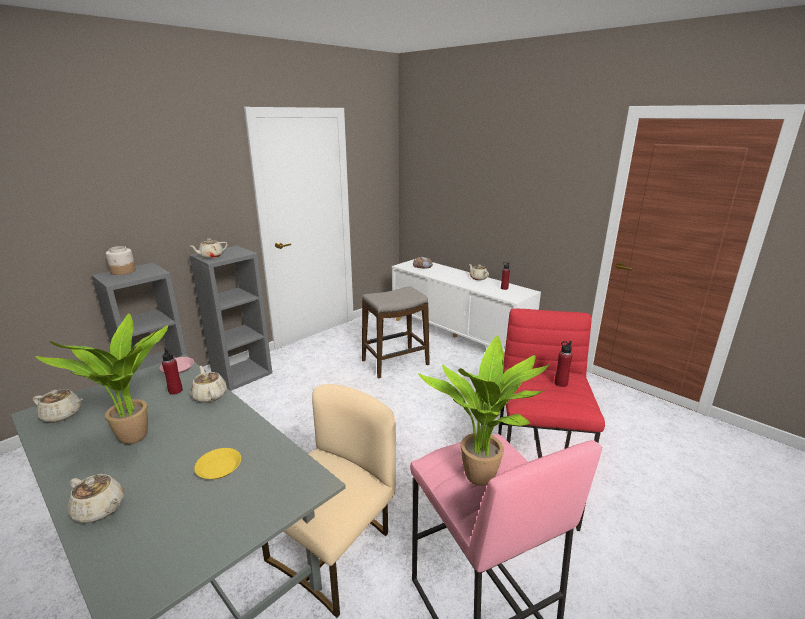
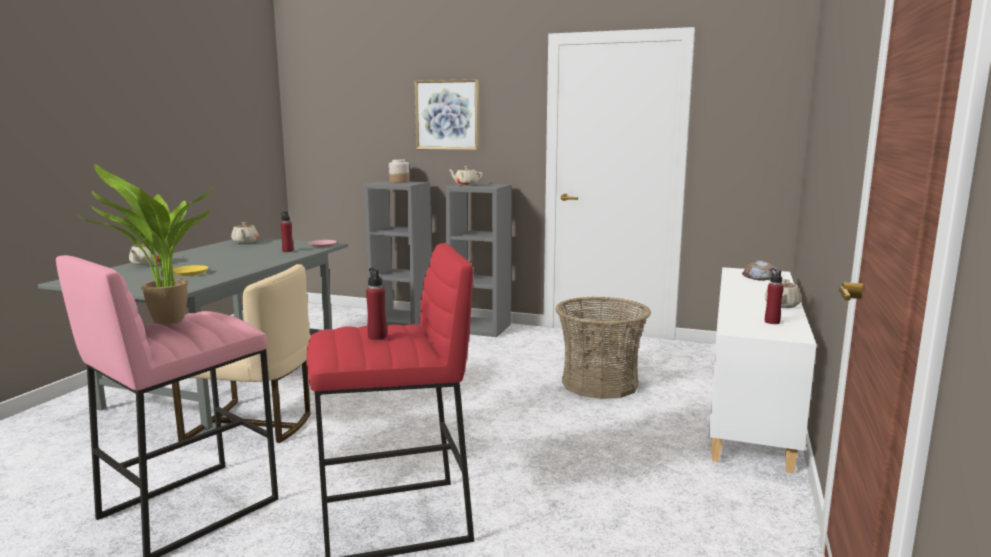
camera: 65 degrees right, 10 degrees down
potted plant [35,313,168,444] -> none
beige teapot [190,366,227,403] -> none
stool [362,286,430,379] -> basket [555,297,651,399]
none -> picture [414,79,479,150]

